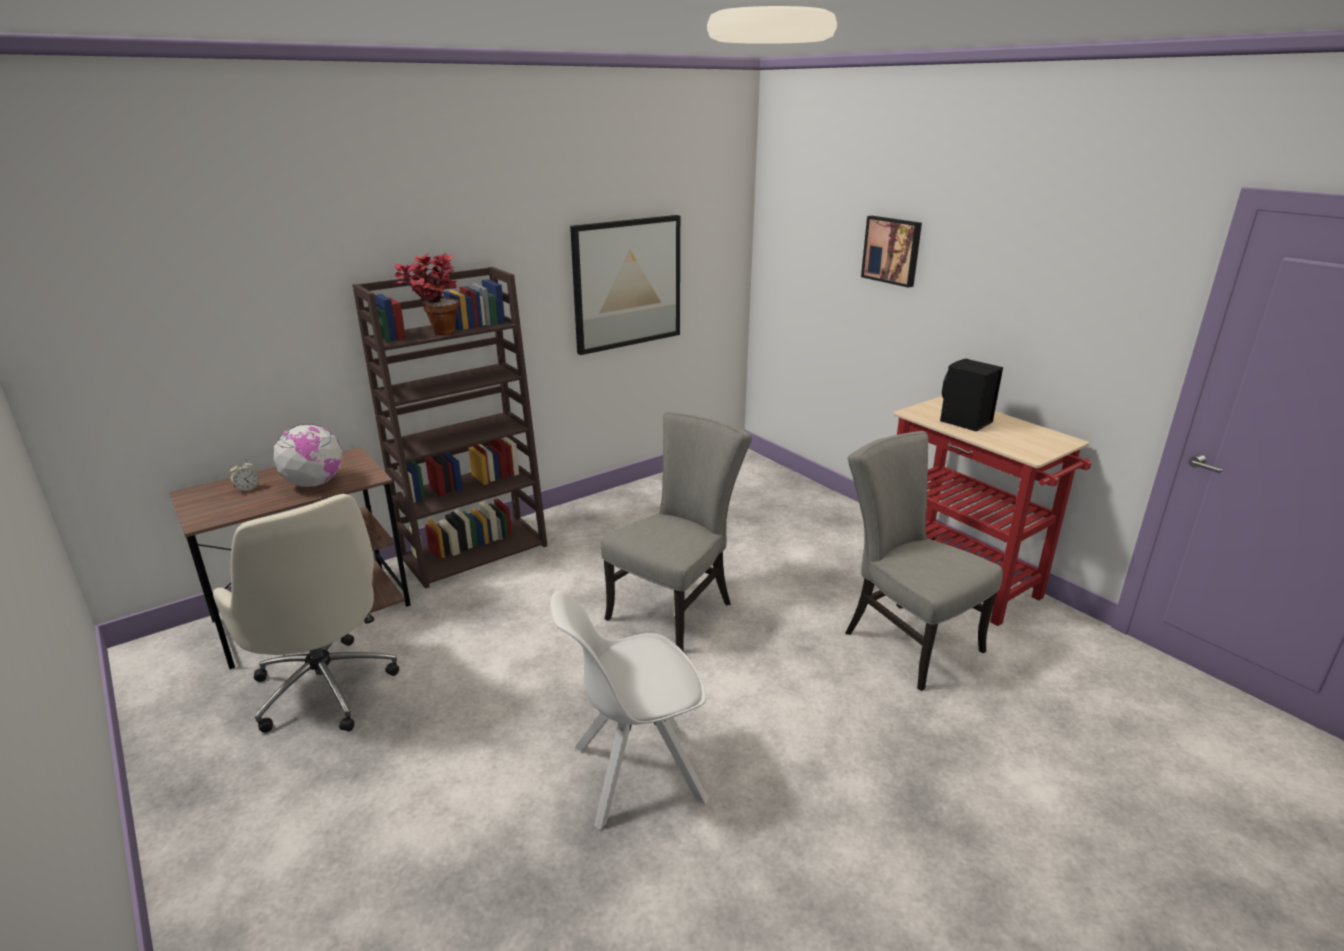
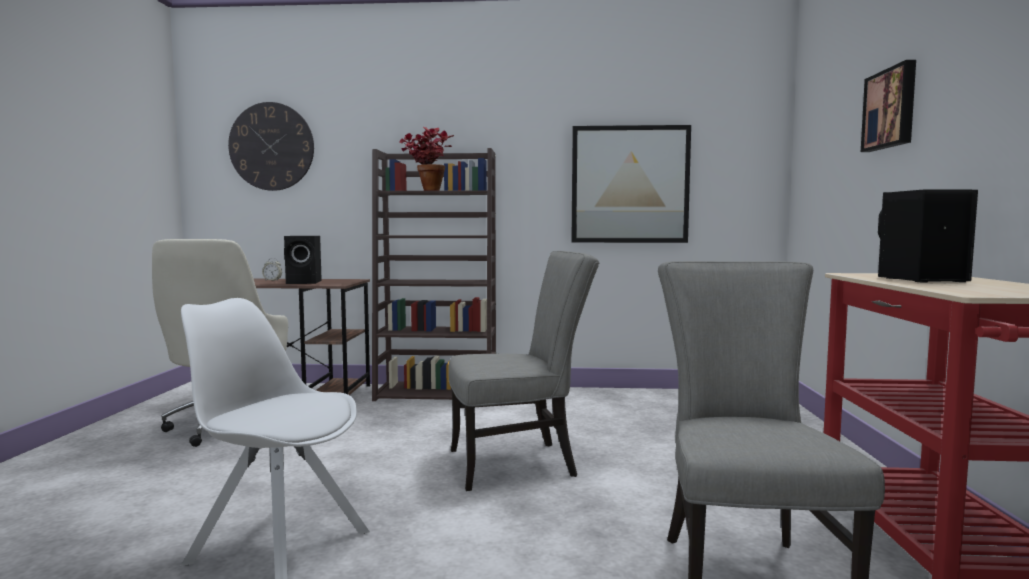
camera: 40 degrees right, 20 degrees down
globe [274,424,342,487] -> black speaker [284,236,322,284]
none -> wall clock [228,102,314,191]

